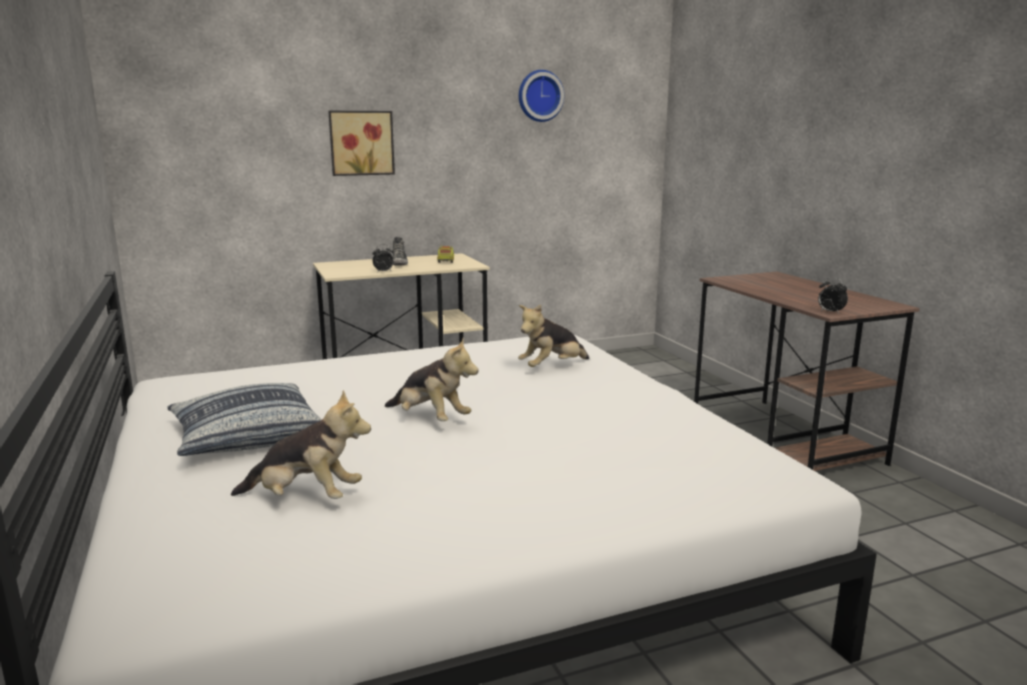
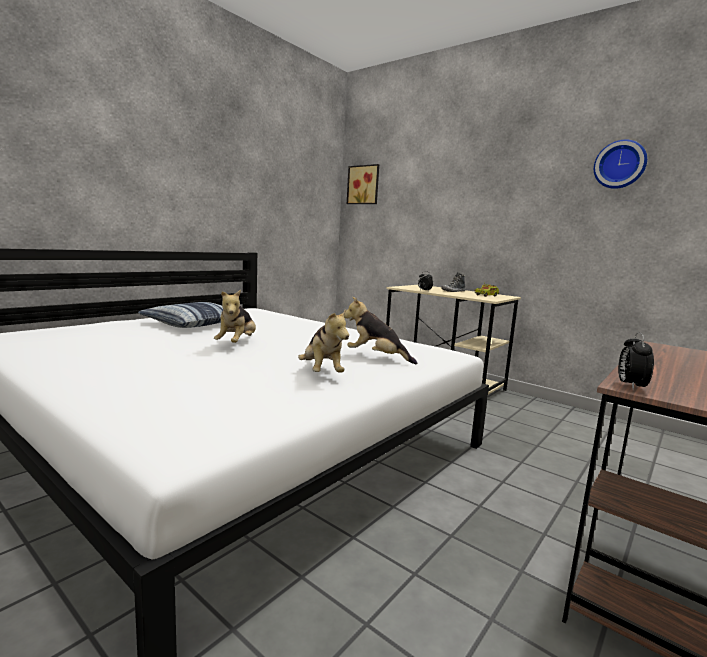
camera: 60 degrees right, 5 degrees down
plush toy [231,390,371,499] -> plush toy moved to [298,309,349,372]
picture [328,111,395,176] -> picture moved to [347,164,379,204]

